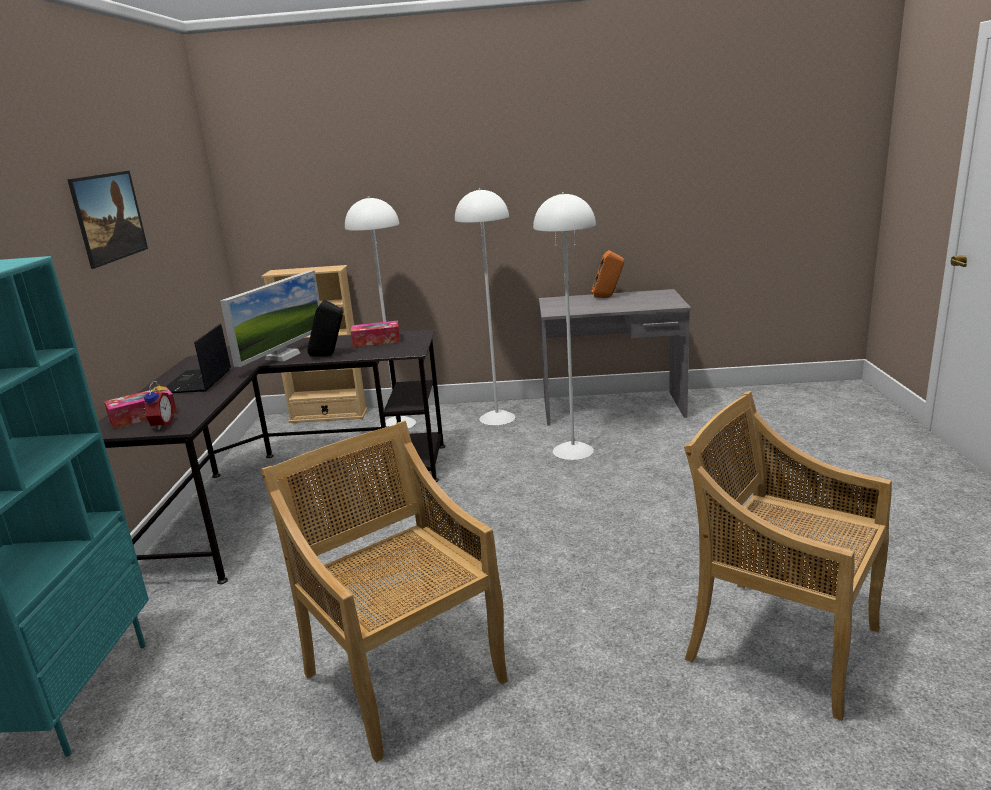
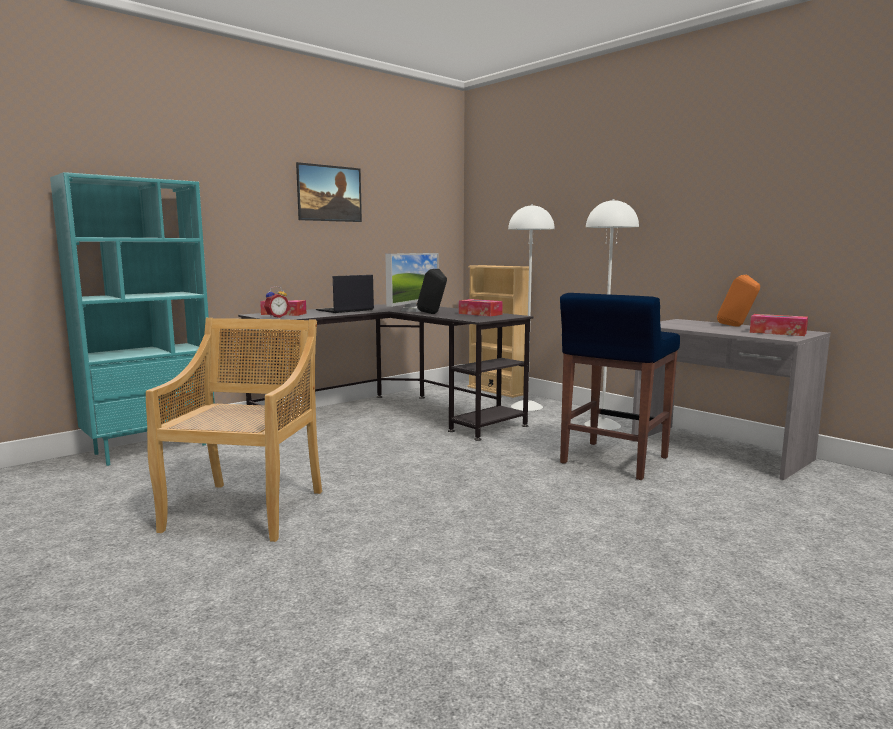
camera: 45 degrees right, 10 degrees down
monitor [220,270,320,367] -> monitor turned 45 degrees counterclockwise [385,253,439,312]
white floor lamp [533,192,596,460] -> blue stool [560,293,680,480]
beige chair [684,391,892,721] -> none
none -> tissue box [750,314,808,336]

